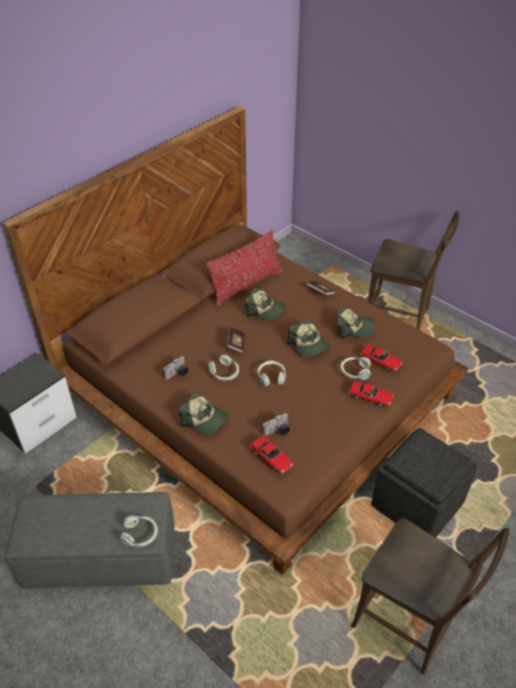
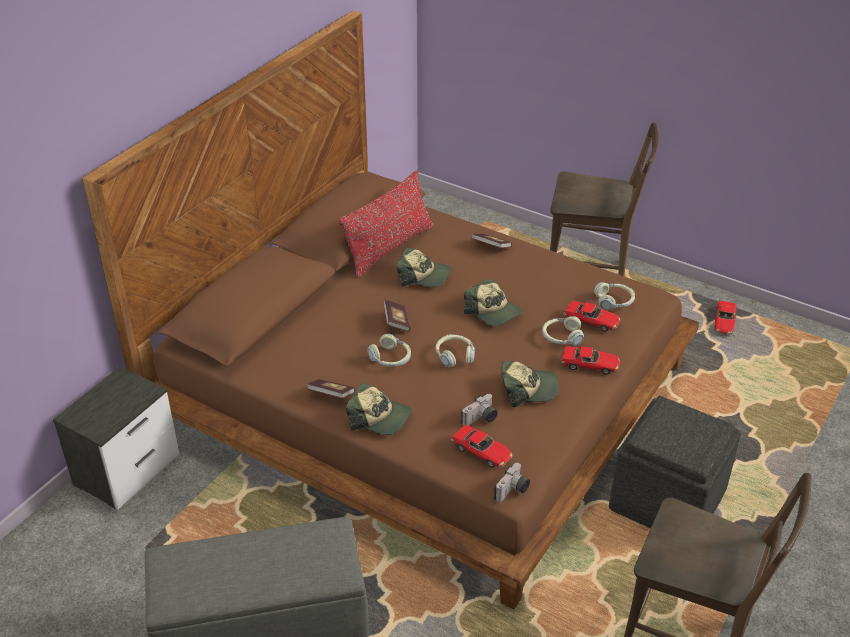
camera: 10 degrees left, 5 degrees down
headphones [120,515,158,547] -> headphones moved to [594,282,635,310]
camera [163,356,188,380] -> camera moved to [494,463,530,502]
cap [337,308,375,339] -> cap moved to [501,361,559,407]
none -> book [307,379,355,398]
none -> toy car [714,301,737,335]

